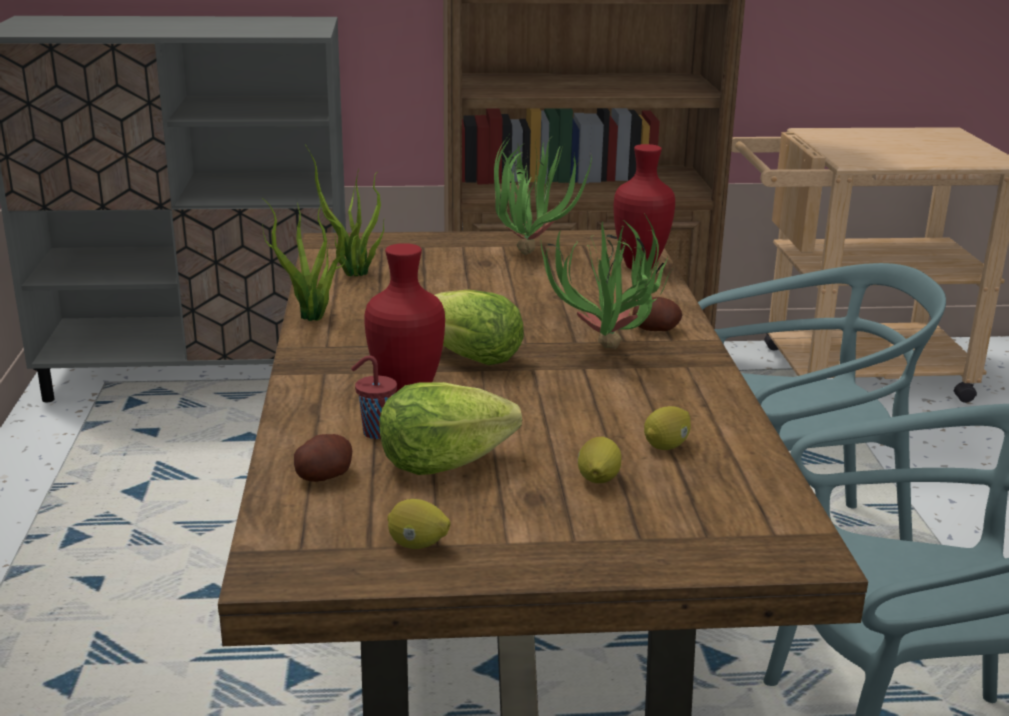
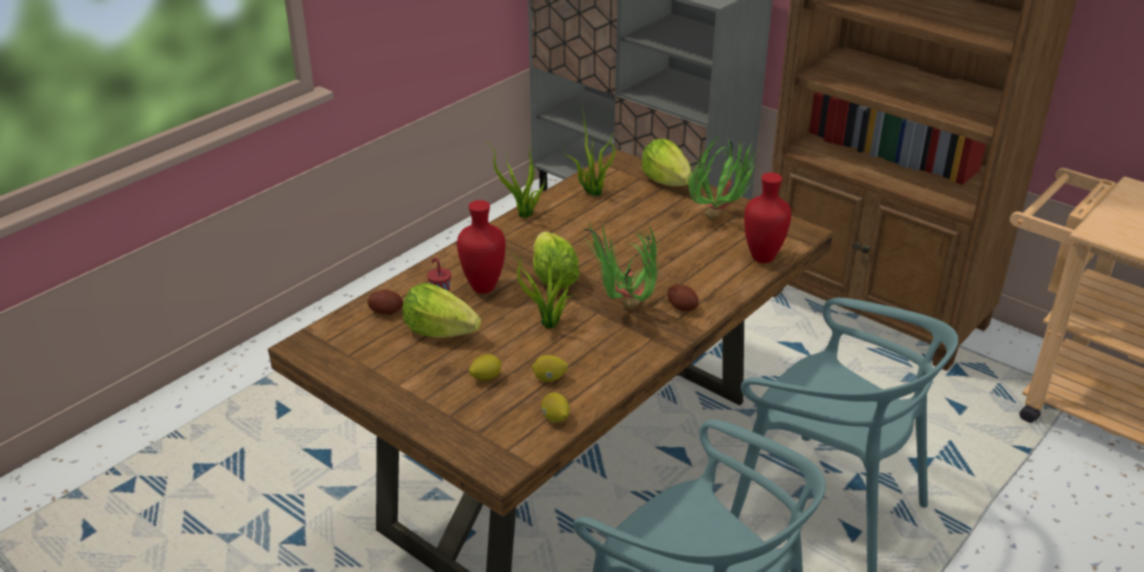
camera: 45 degrees right, 10 degrees up
lemon [388,499,451,549] -> lemon moved to [541,393,570,422]
none -> potted plant [510,248,574,329]
none -> lettuce [641,139,692,186]

